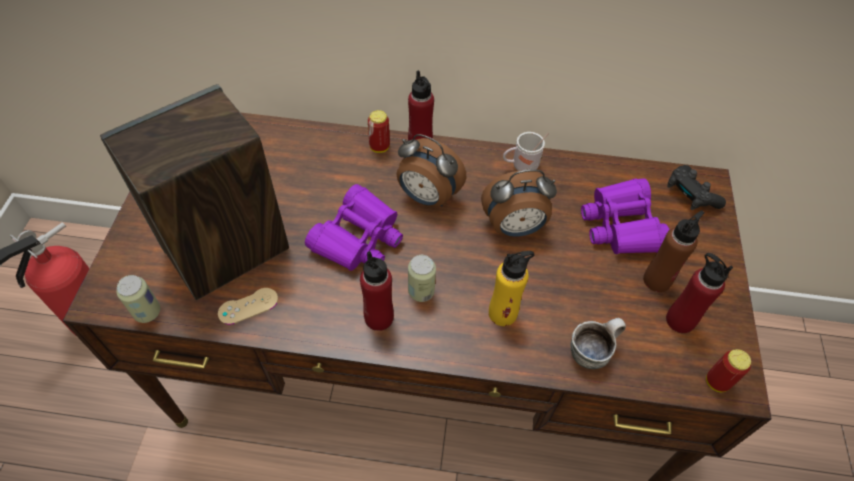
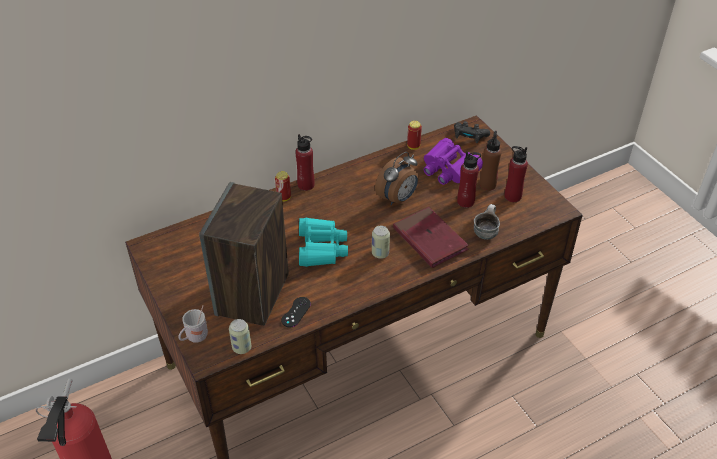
camera: 35 degrees left, 10 degrees down
beige game controller [218,288,278,325] -> black game controller [281,297,311,327]
purple binoculars [305,184,403,271] -> turquoise binoculars [299,218,348,267]
red bottle [360,251,394,331] -> red bottle moved to [457,151,481,208]
alarm clock [397,134,466,207] -> none
yellow bottle [489,251,534,326] -> red book [393,207,469,268]
white mug [503,132,549,172] -> white mug moved to [178,305,208,343]
can [706,349,751,392] -> can moved to [407,121,422,150]

